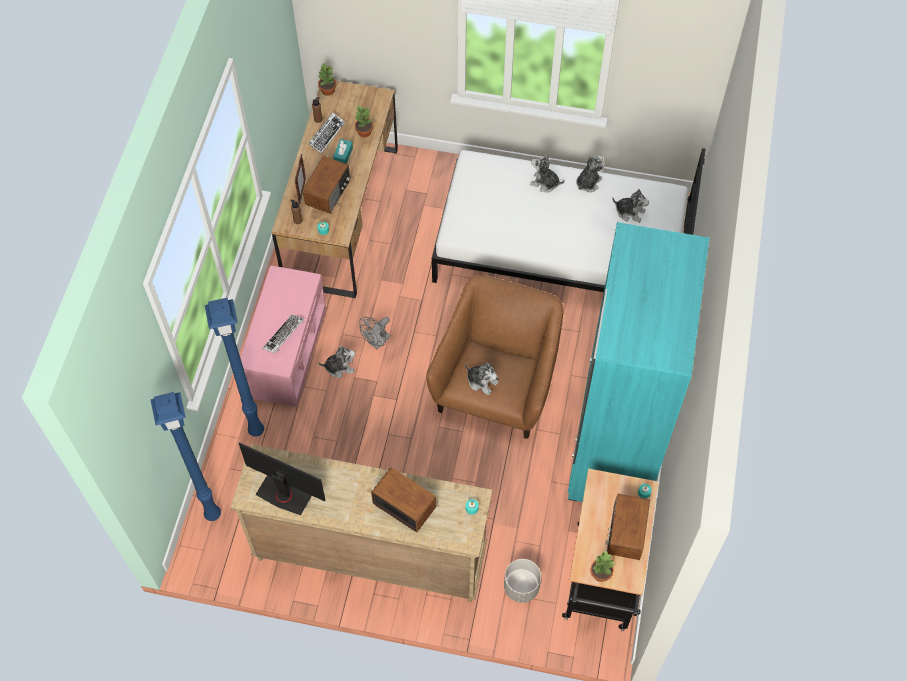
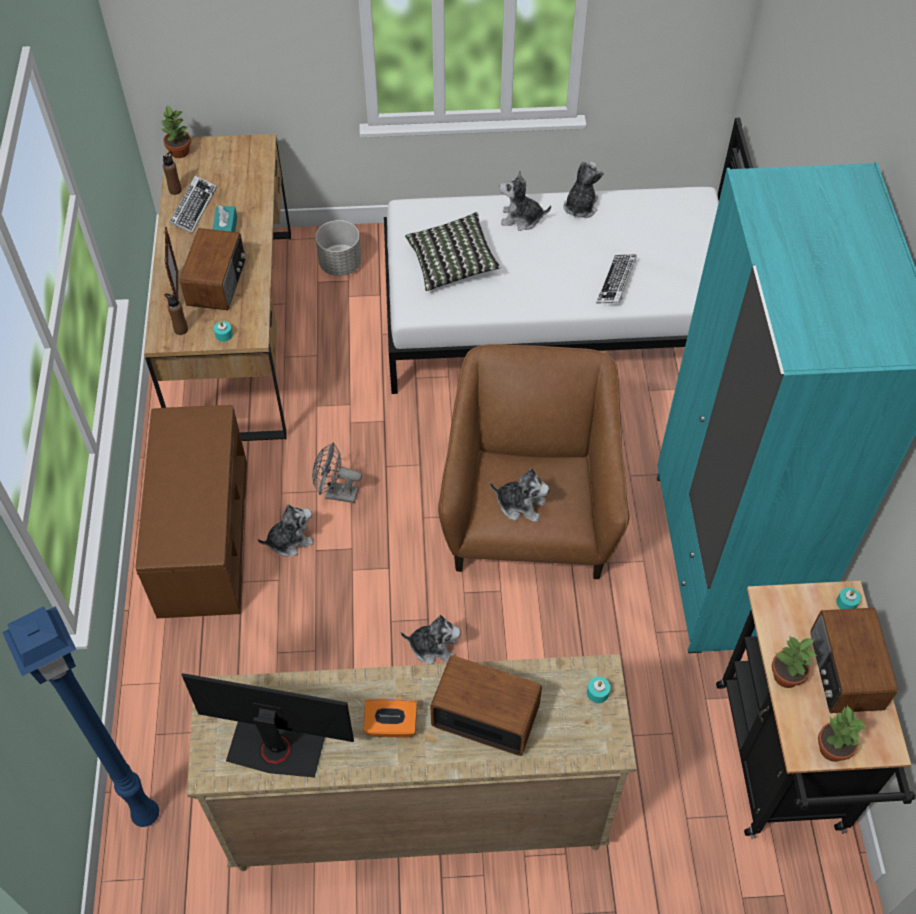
camera: 15 degrees left, 5 degrees down
blue floor lamp [205,298,264,437] -> none
pink bench [240,266,326,407] -> brown bench [136,405,247,618]
keyboard [262,314,304,354] -> keyboard moved to [596,254,637,303]
potted plant [355,105,373,138] -> potted plant moved to [772,637,818,688]
grey fan [359,317,391,350] -> grey fan turned 75 degrees clockwise [312,442,362,503]
grey planter [504,559,541,603] -> grey planter moved to [316,220,361,276]
plush toy [612,189,649,223] -> plush toy moved to [401,615,461,665]
none -> orange tissue box [364,699,417,738]
none -> pillow [405,212,500,291]

